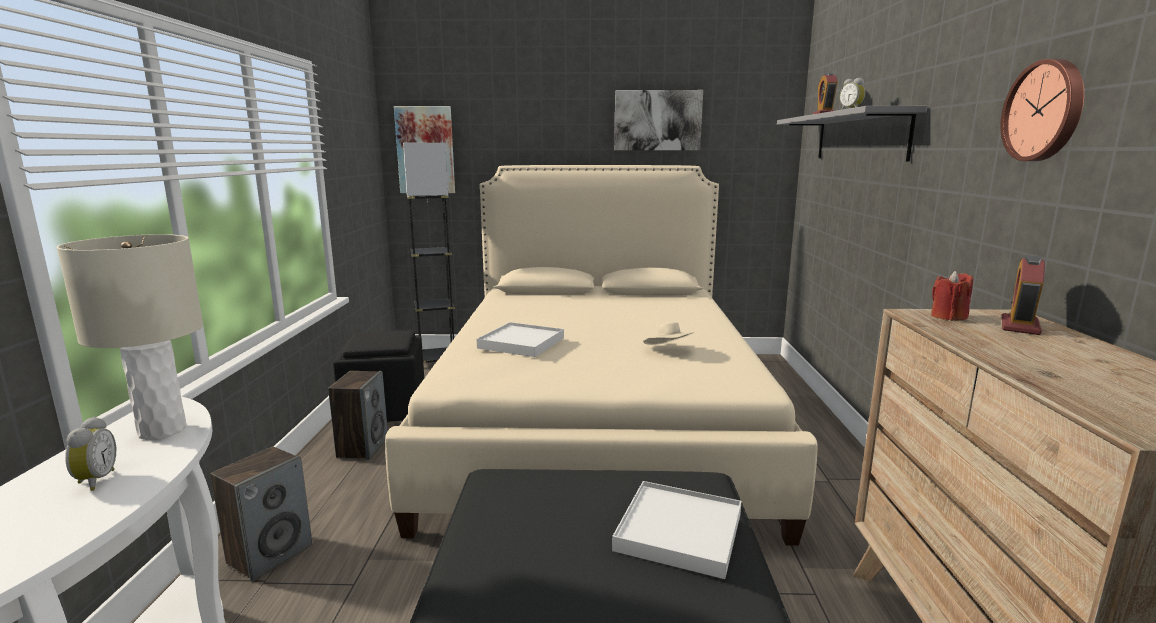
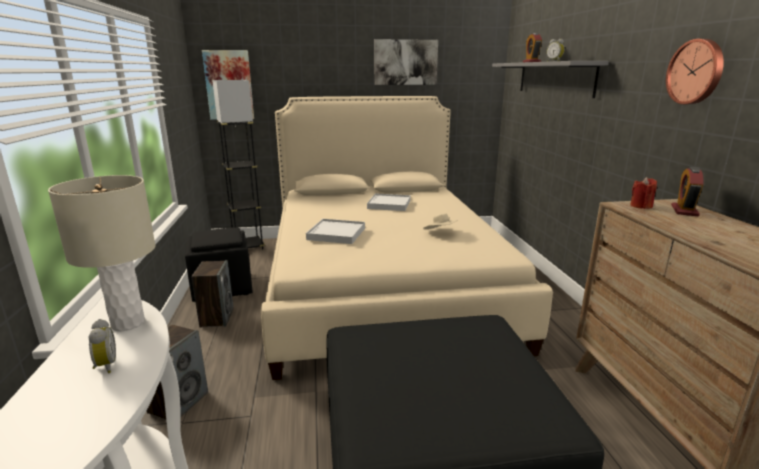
camera: 10 degrees left, 5 degrees up
white tray [612,481,741,579] -> white tray moved to [367,193,411,211]

